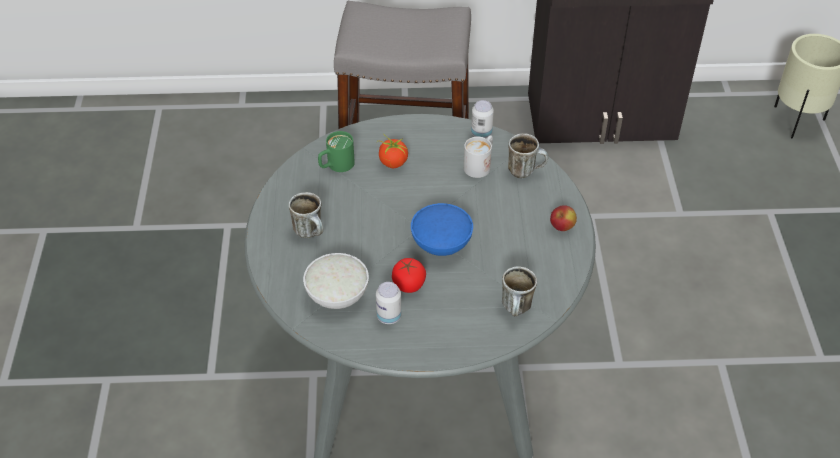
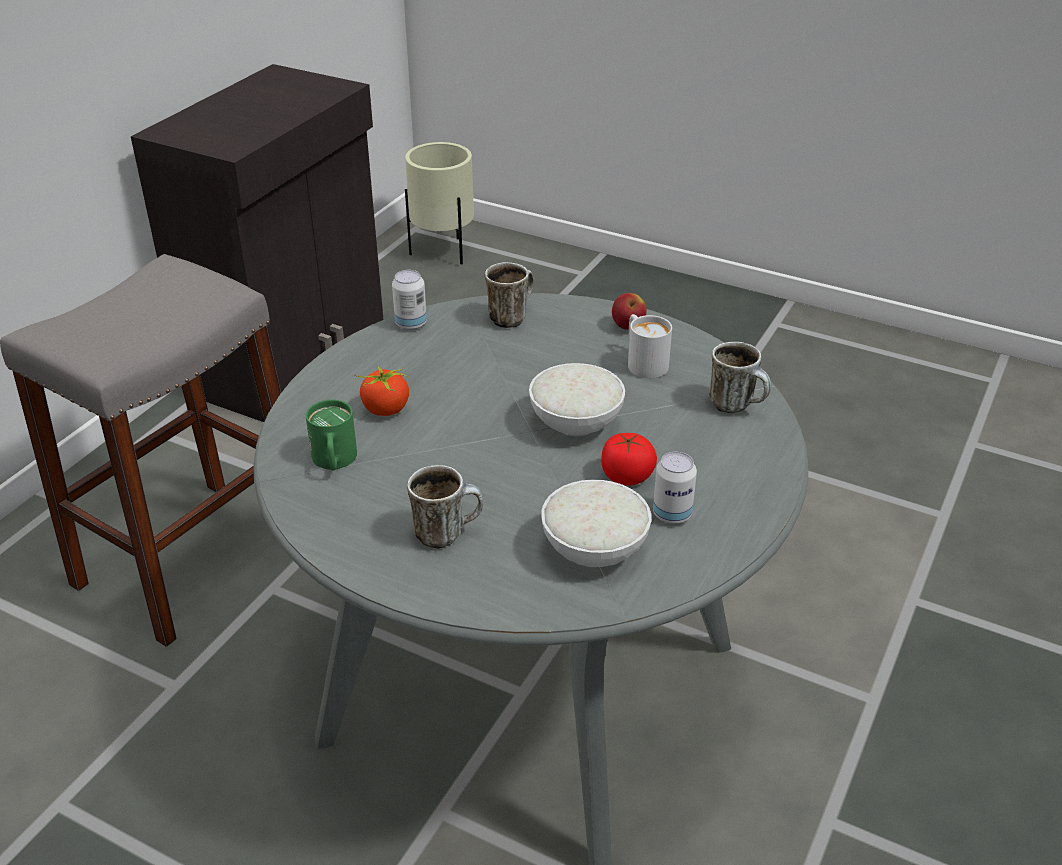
camera: 60 degrees left, 10 degrees down
blue bowl [411,203,473,256] -> white bowl [529,363,625,437]
white mug [464,135,493,178] -> white mug moved to [628,314,672,378]

